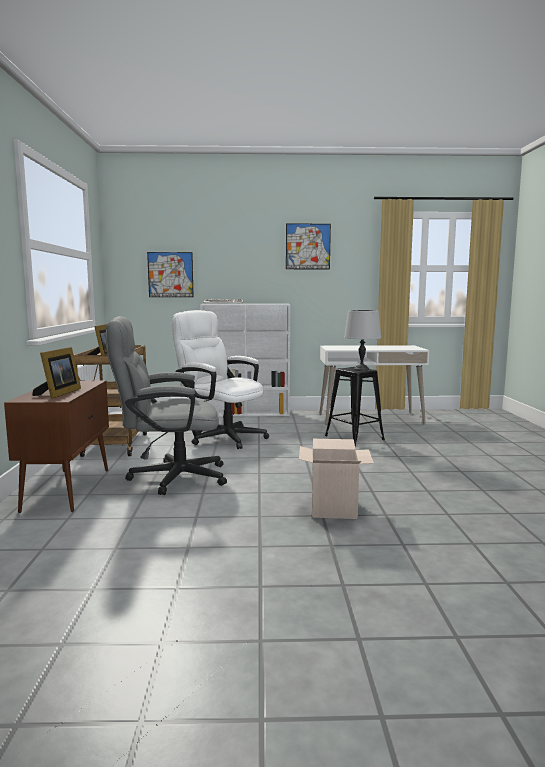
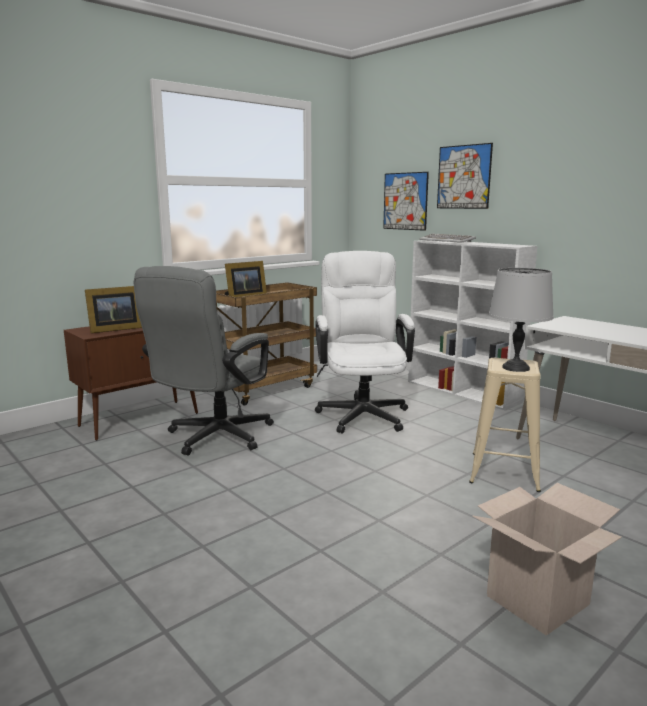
camera: 50 degrees right, 5 degrees up
grey office chair [106,316,227,495] -> grey office chair turned 105 degrees counterclockwise [134,266,274,456]
picture [286,224,331,269] -> picture moved to [437,143,493,209]
cardboard box [299,439,374,519] -> cardboard box moved to [473,483,622,636]
black stool [325,367,385,446] -> beige stool [469,358,541,492]

